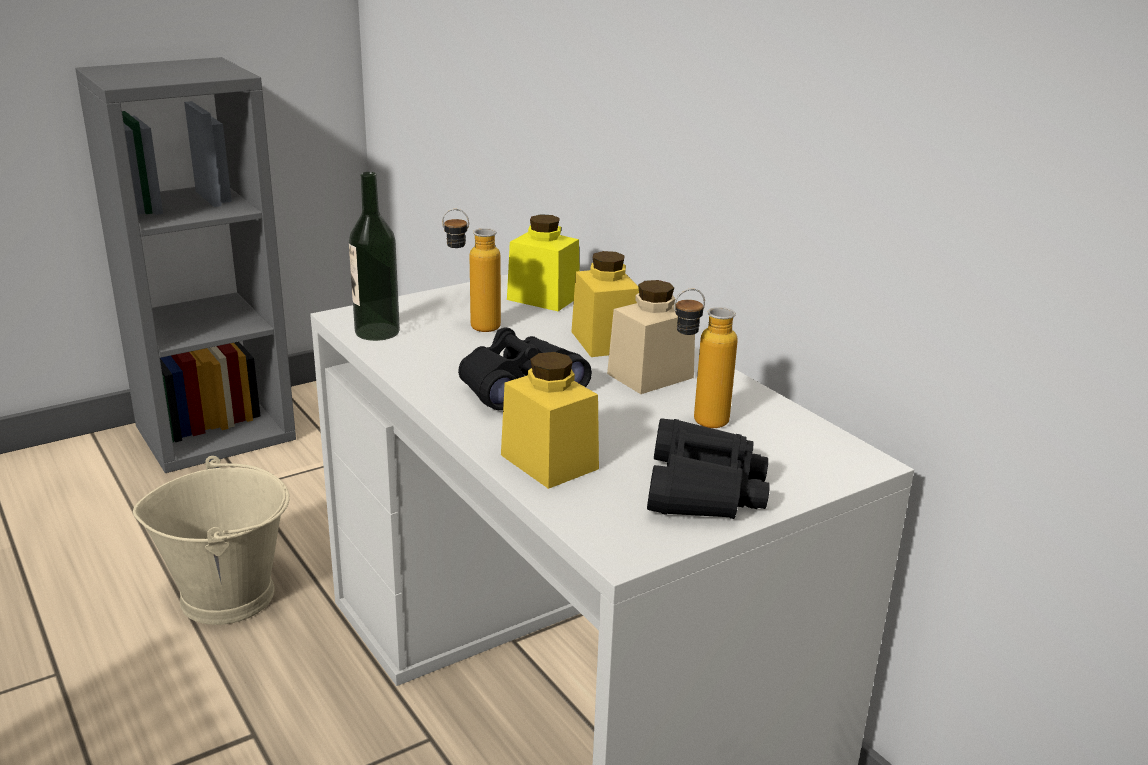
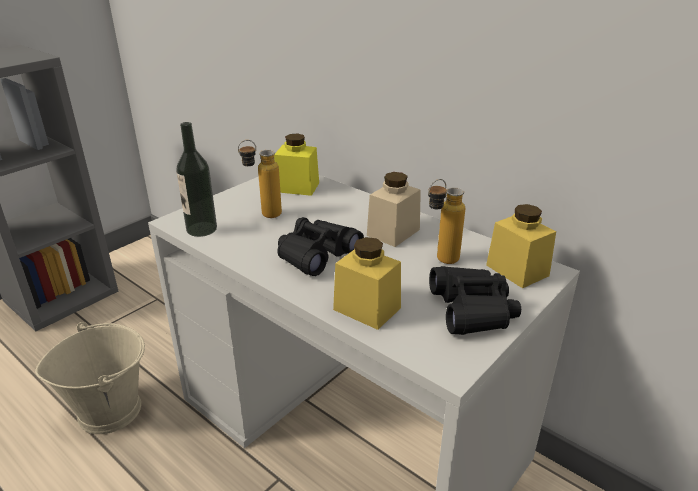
camera: 15 degrees left, 5 degrees up
yellow jar [571,251,639,357] -> yellow jar moved to [486,204,556,288]

